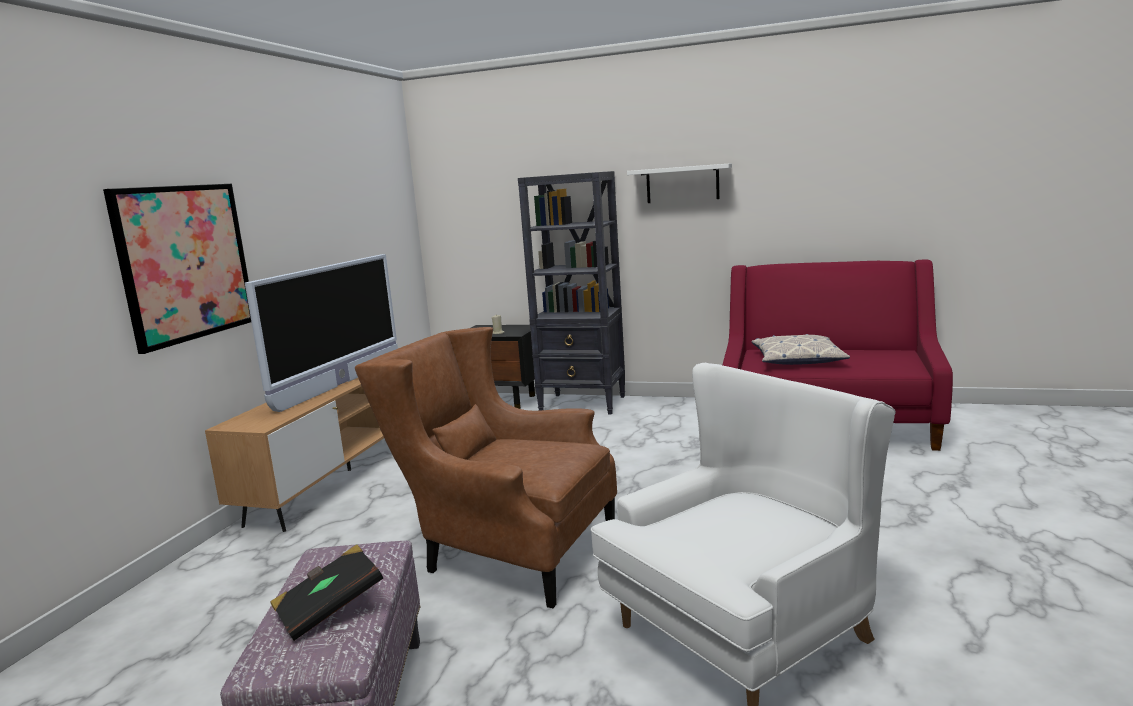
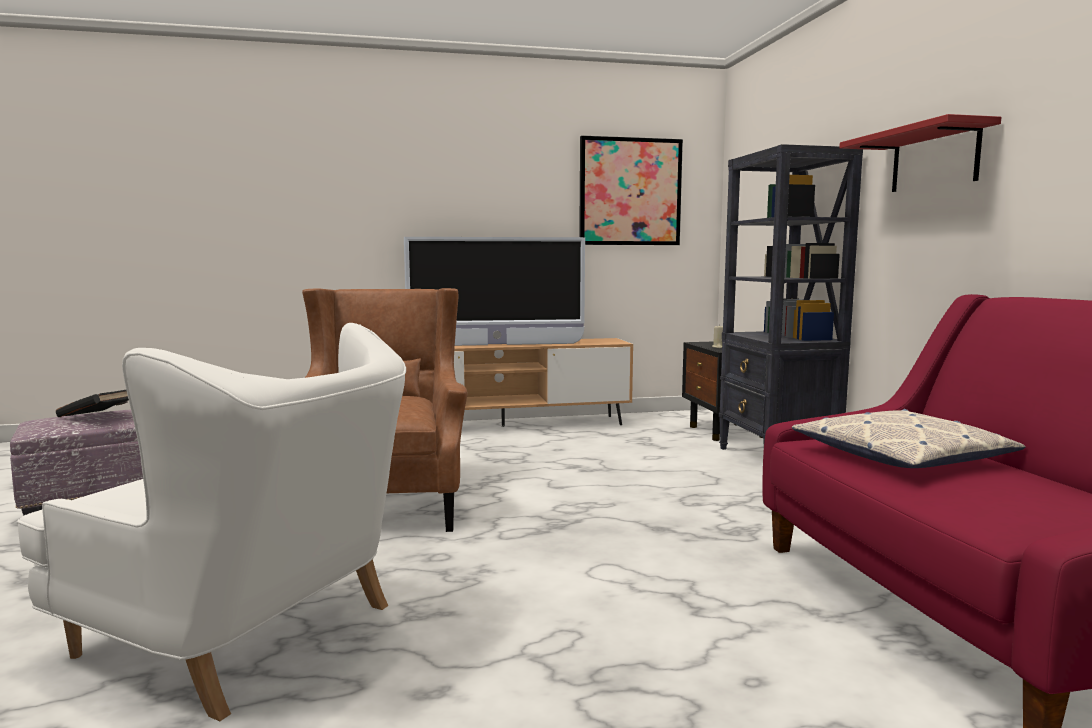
camera: 60 degrees right, 5 degrees down
picture [103,184,251,354] -> picture moved to [579,136,683,245]
white shelf [627,163,732,203] -> red shelf [839,114,1001,192]

